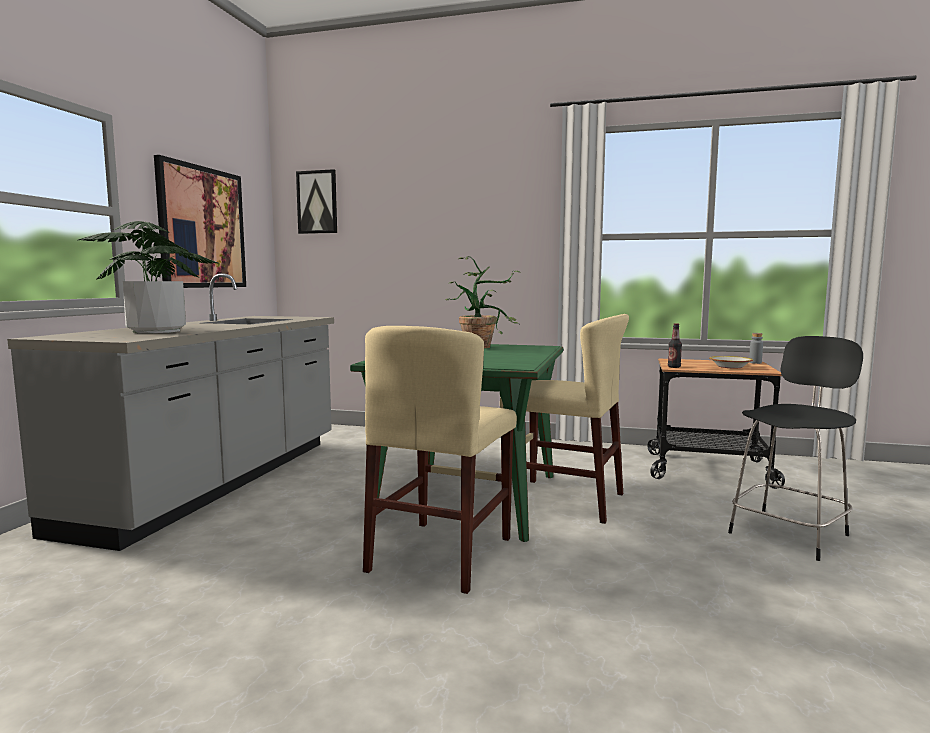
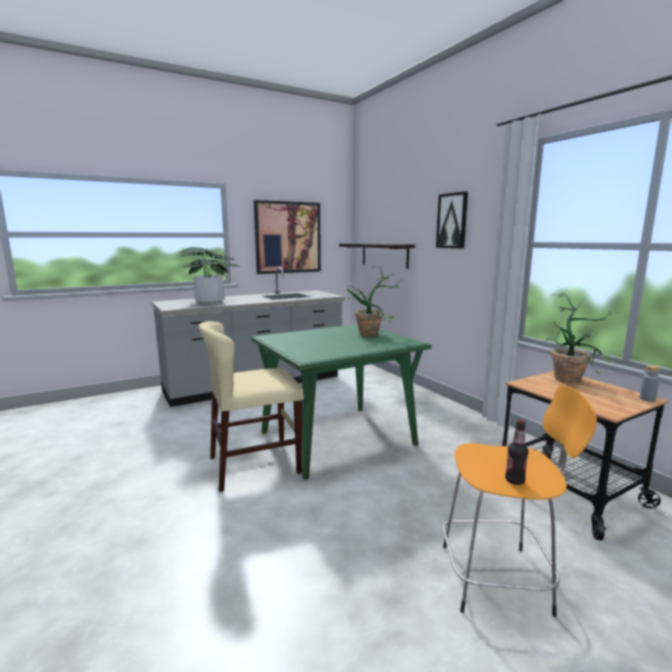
camera: 45 degrees right, 5 degrees up
picture [296,169,337,234] -> picture moved to [436,191,468,248]
beige chair [500,314,629,524] -> none
bottle [668,324,682,368] -> bottle moved to [505,420,528,485]
bowl [709,356,753,368] -> none
black stool [728,336,863,561] -> orange stool [443,385,597,617]
none -> shelf [339,243,415,269]
none -> potted plant [545,293,617,384]

